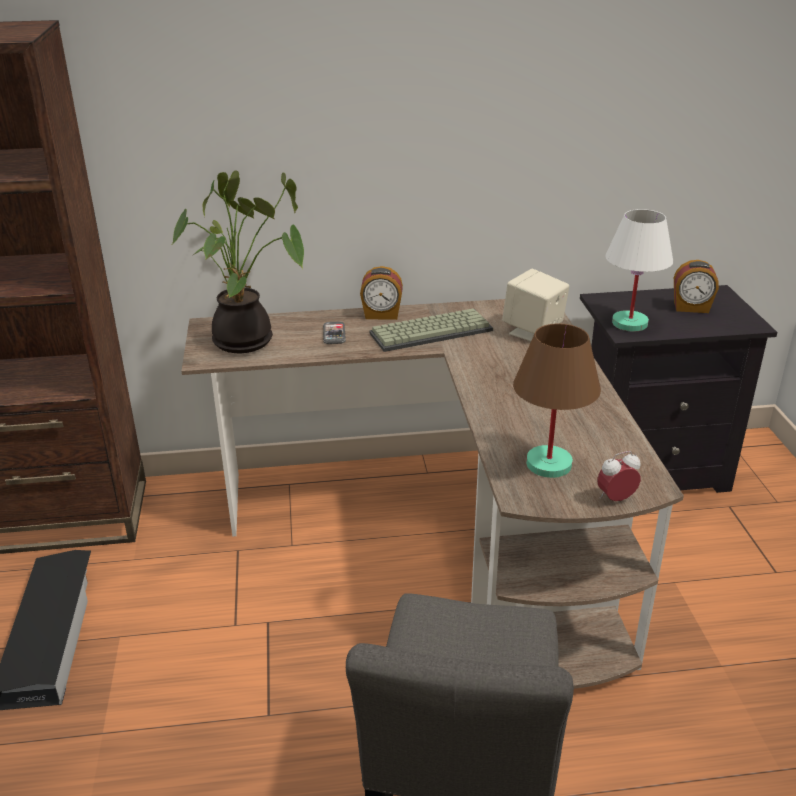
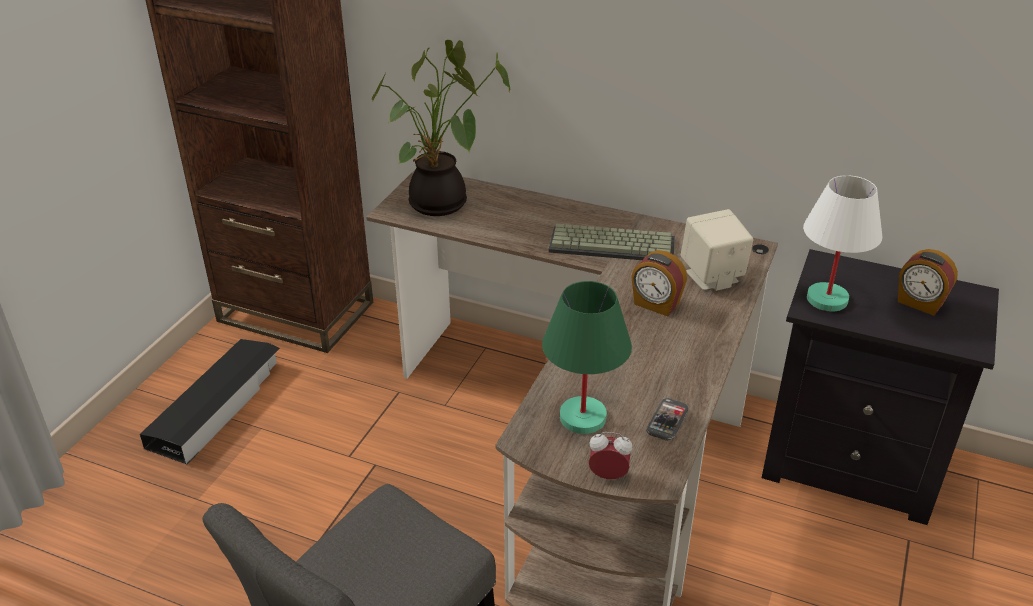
camera: 30 degrees right, 5 degrees up
phone [323,322,346,344] -> phone moved to [646,398,689,441]
alarm clock [360,266,403,320] -> alarm clock moved to [631,250,687,316]
brown table lamp [513,324,601,478] -> green table lamp [542,281,632,434]

